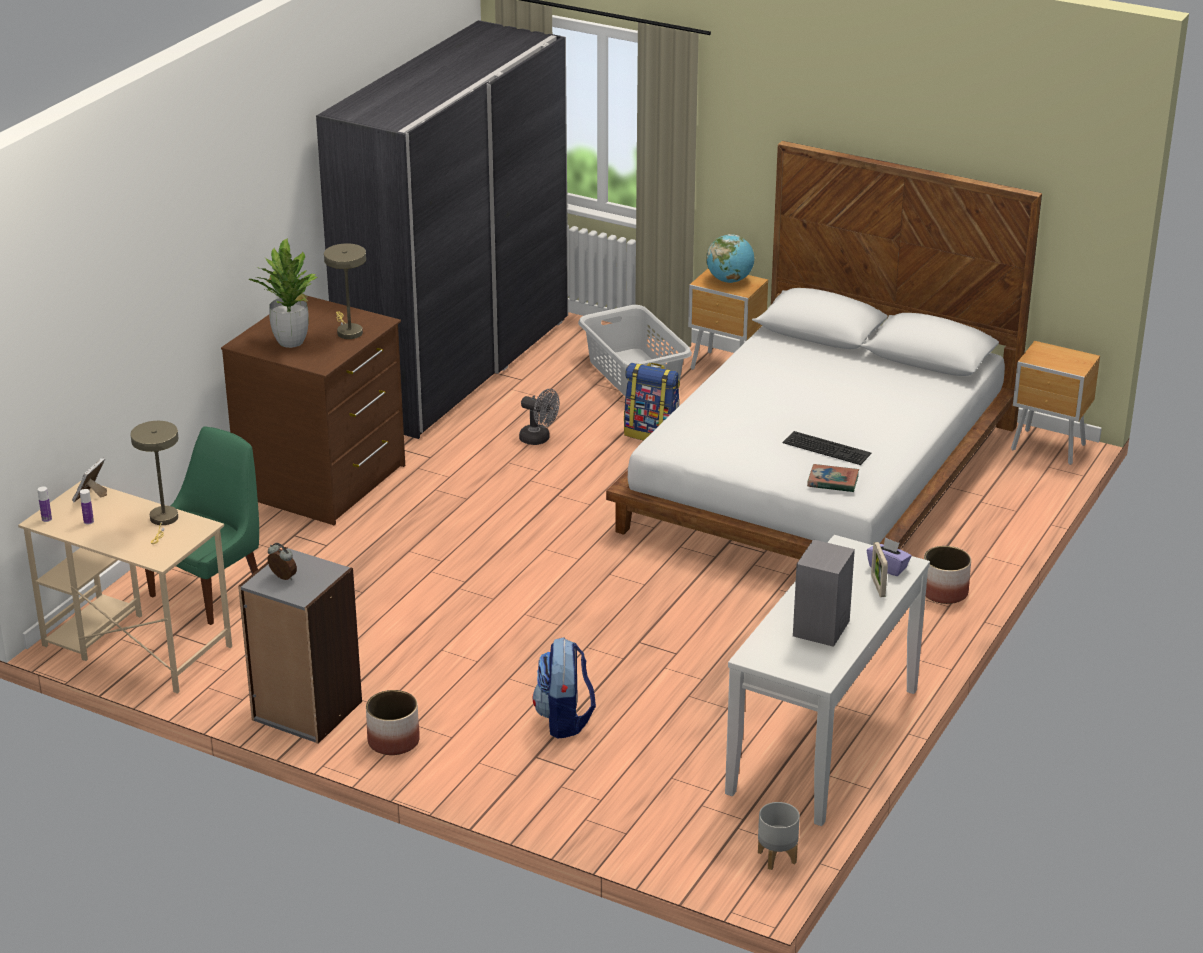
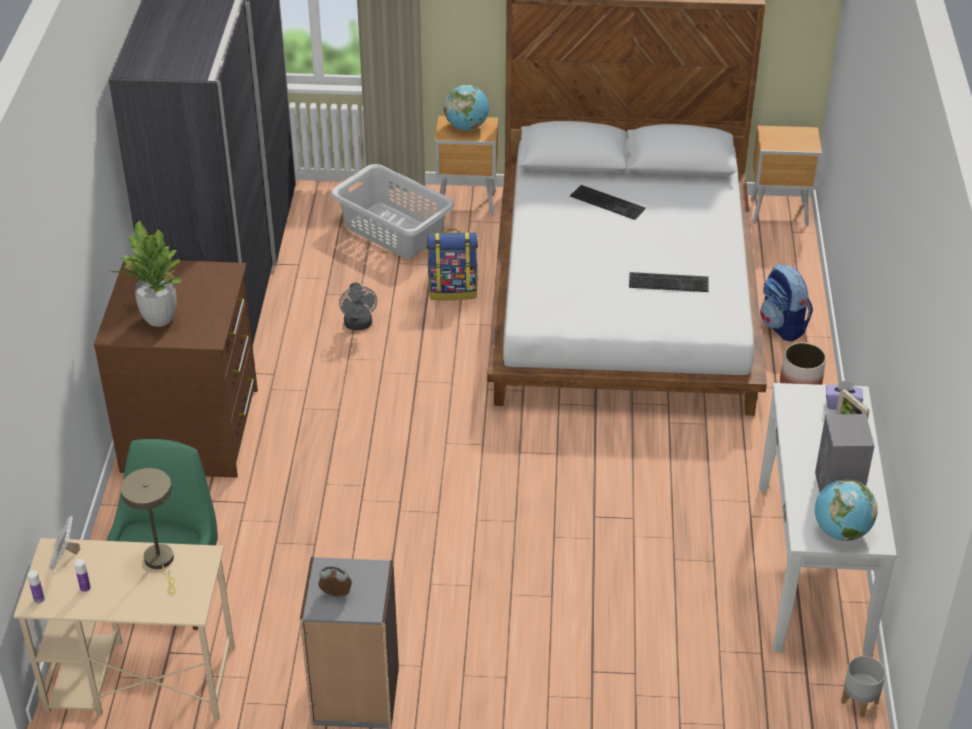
camera: 25 degrees left, 10 degrees up
beige table lamp [324,243,366,339] -> none
planter [366,690,420,755] -> none
grey fan [519,389,560,445] -> grey fan turned 75 degrees clockwise [339,282,377,330]
backpack [532,637,596,739] -> backpack moved to [760,263,813,342]
book [807,464,859,492] -> none
none -> keyboard [570,185,646,220]
none -> globe [815,479,878,541]

